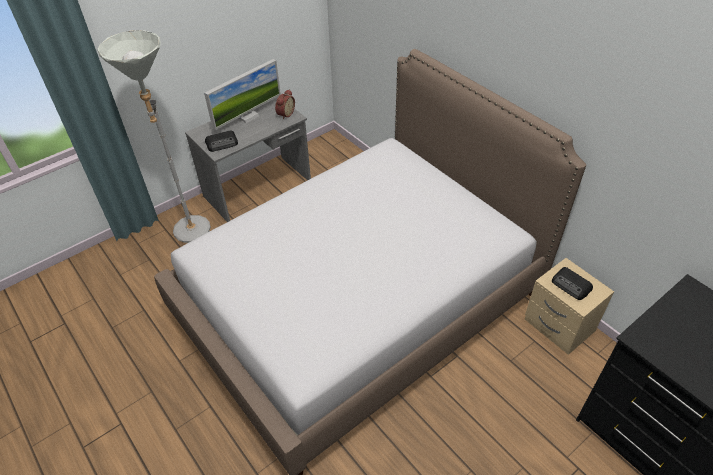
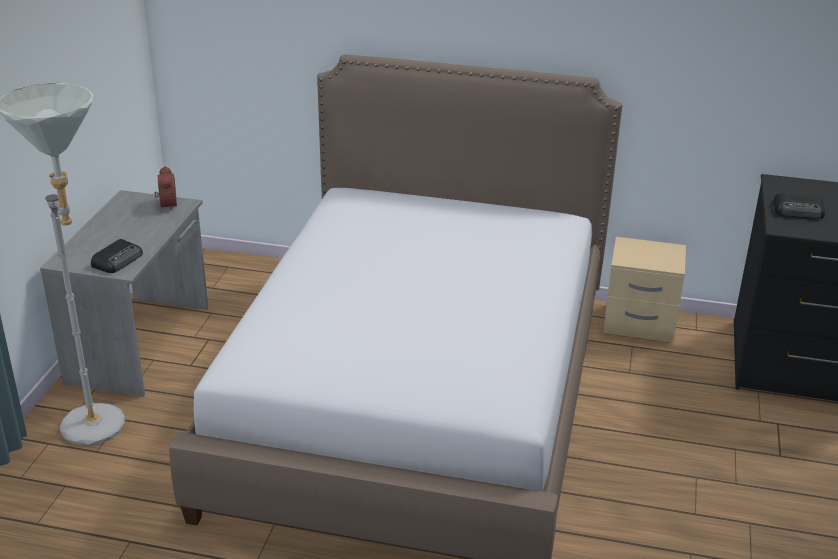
camera: 40 degrees left, 15 degrees down
monitor [204,59,281,130] -> none
radio [552,267,593,300] -> radio moved to [773,193,825,219]

